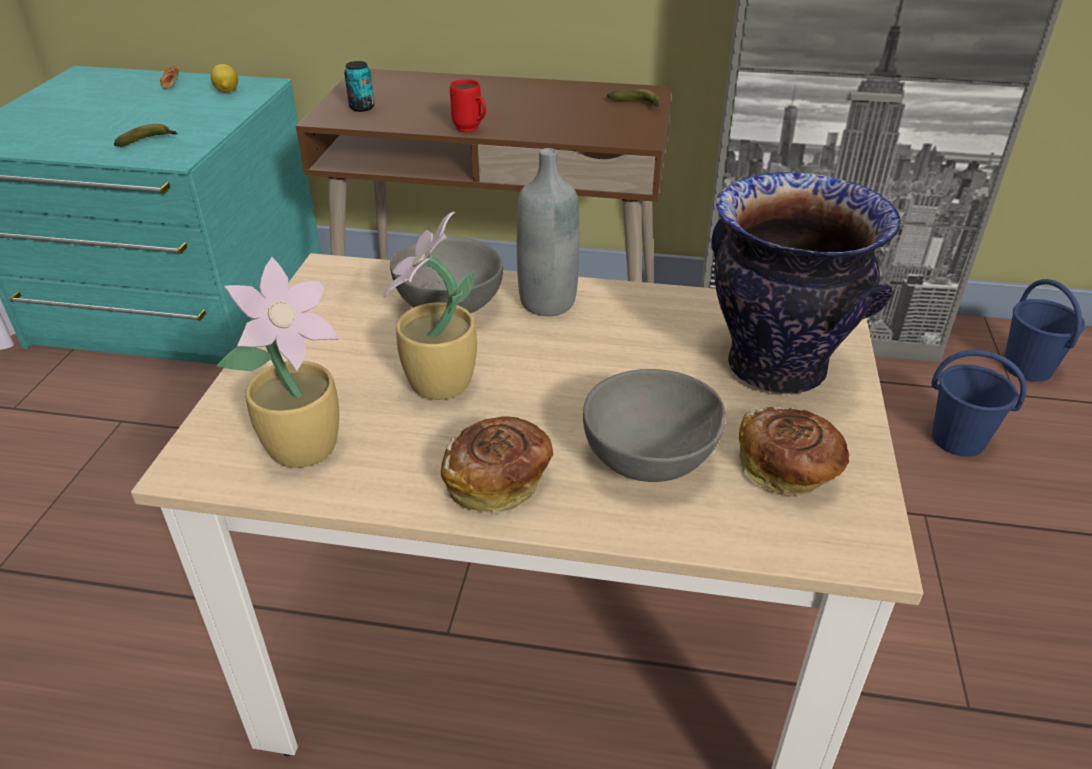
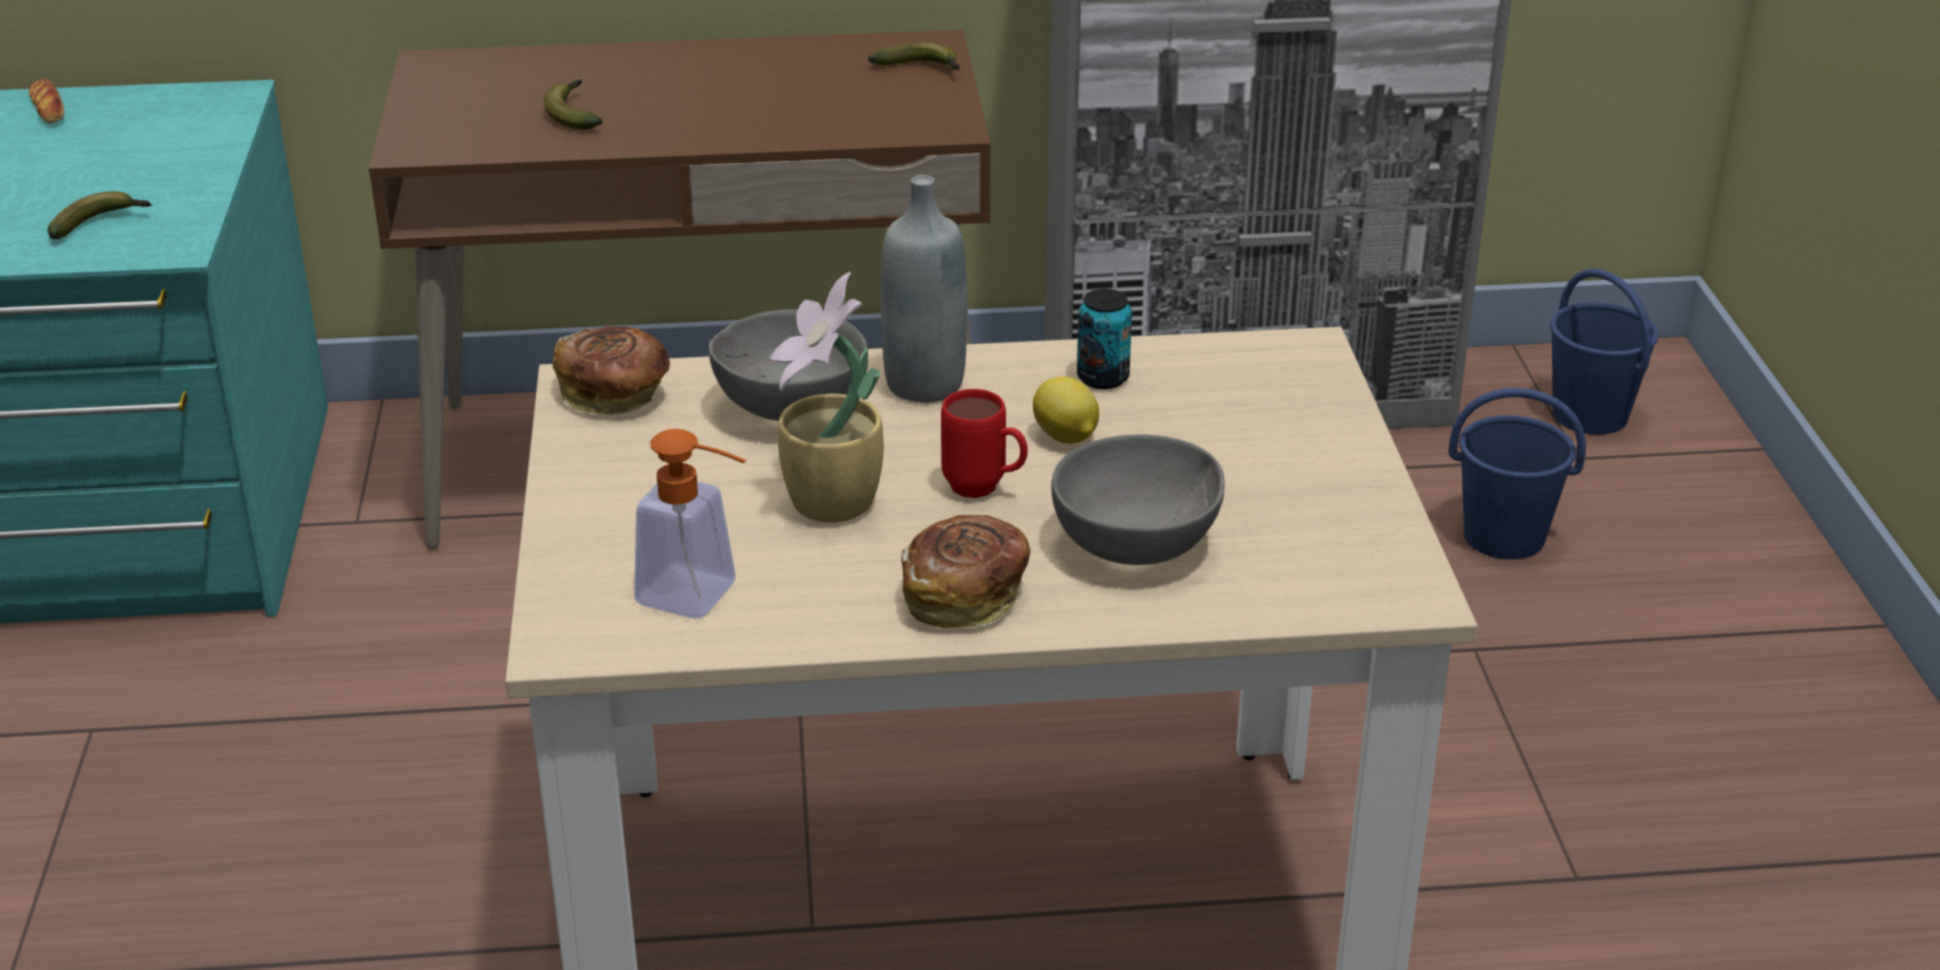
camera: 15 degrees left, 5 degrees down
lemon [211,64,238,93] -> lemon moved to [1033,377,1099,444]
potted plant [217,257,339,468] -> soap dispenser [634,429,746,619]
can [344,61,374,112] -> can moved to [1077,289,1132,389]
red mug [450,79,486,133] -> red mug moved to [941,389,1028,498]
vase [711,172,901,394] -> none
bread [739,406,849,495] -> bread moved to [553,326,670,415]
none -> banana [544,80,602,130]

